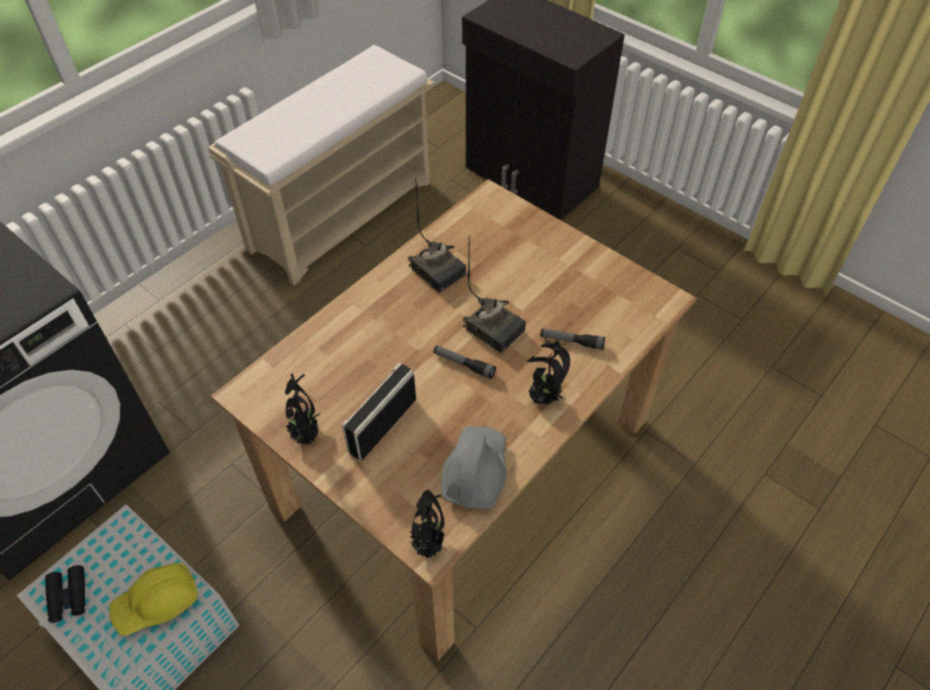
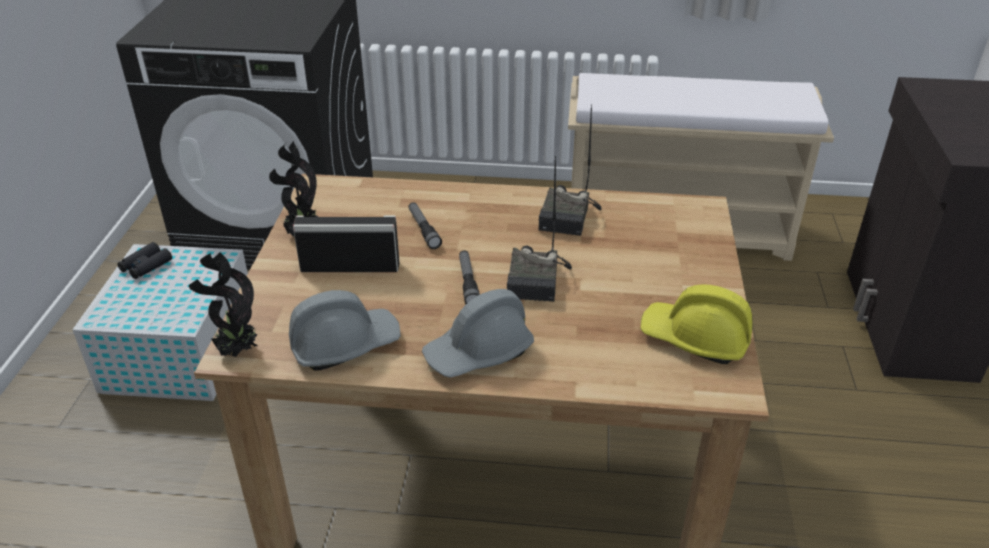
camera: 55 degrees right, 15 degrees down
yellow hard hat [109,562,198,636] -> yellow hard hat moved to [641,284,753,364]
potted plant [527,340,570,405] -> grey hard hat [422,289,534,378]
flashlight [540,329,605,350] -> flashlight moved to [409,202,442,249]

